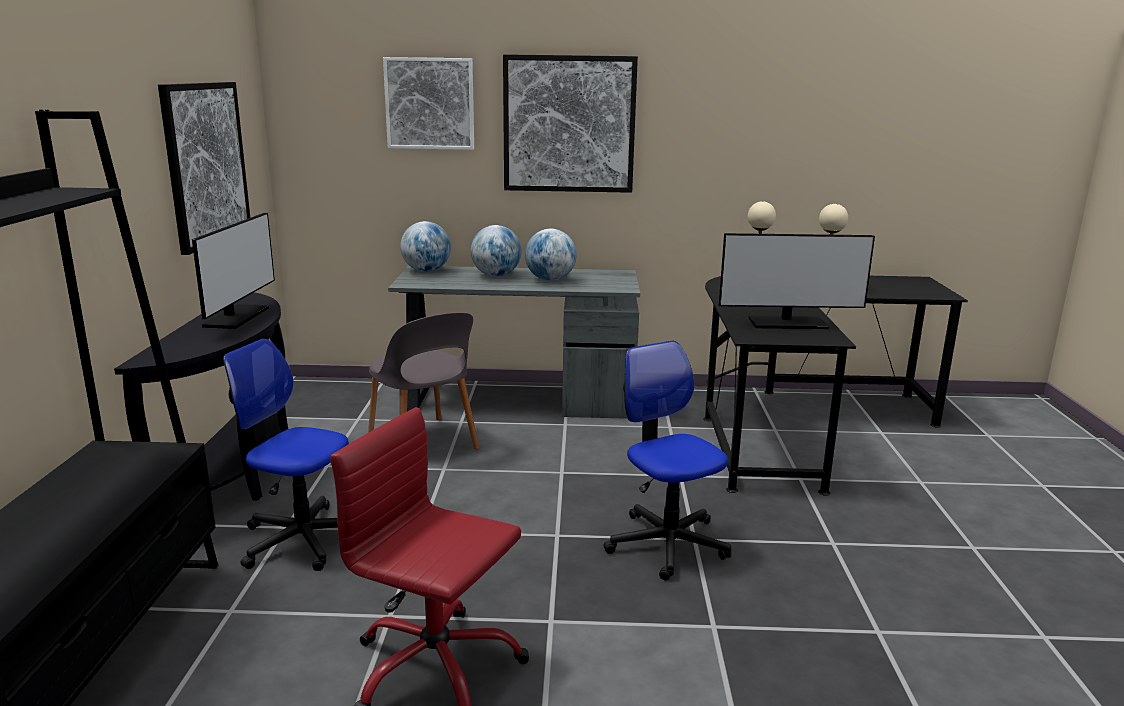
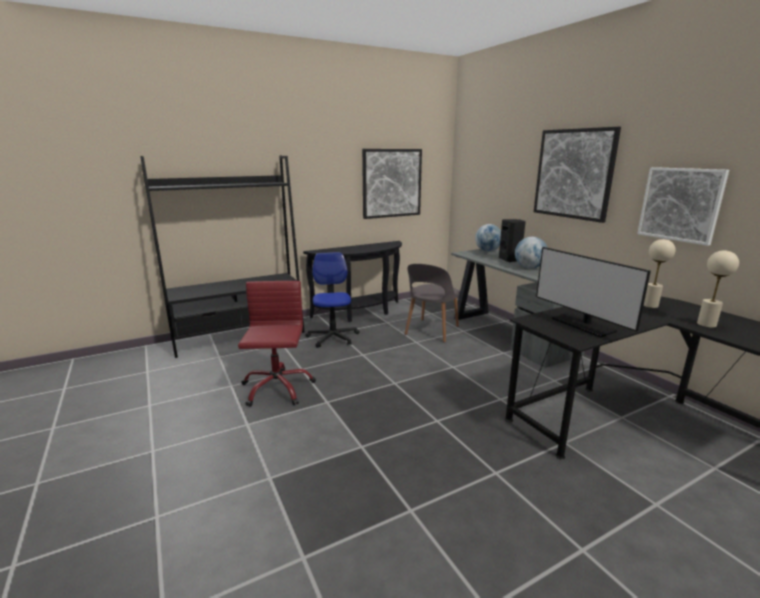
camera: 60 degrees right, 0 degrees up
monitor [192,212,275,329] -> none
picture [383,57,474,150] -> picture moved to [637,167,729,246]
globe [471,225,522,277] -> black speaker [499,219,526,262]
office chair [603,341,731,581] -> none

